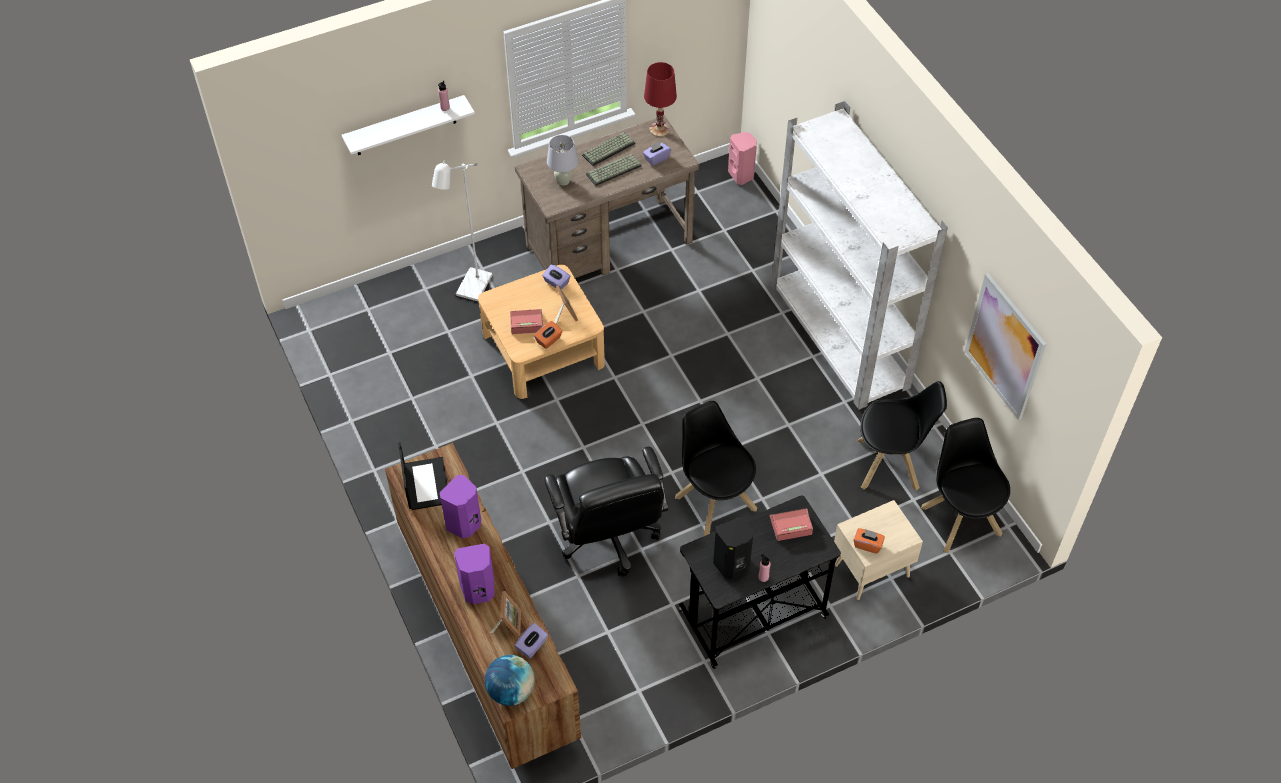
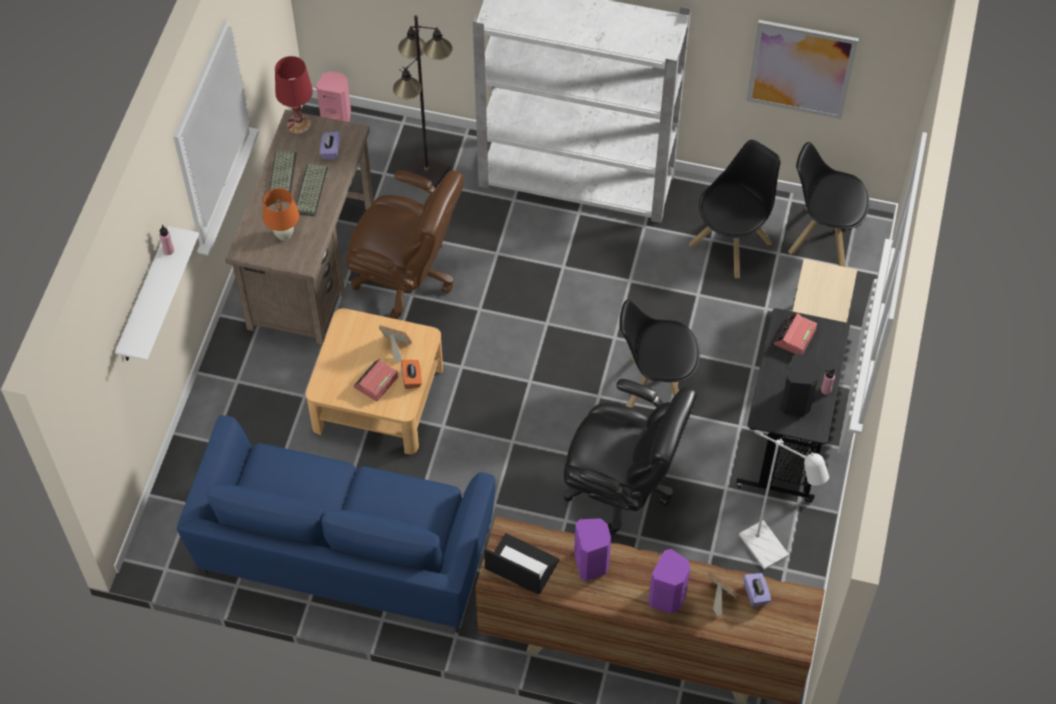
camera: 50 degrees left, 5 degrees up
white floor lamp [432,161,492,301] -> white floor lamp moved to [739,430,829,570]
globe [485,655,535,706] -> none
purple tissue box [542,264,570,290] -> none
white table lamp [547,135,578,186] -> orange table lamp [263,188,299,241]
orange tissue box [854,528,885,554] -> none
none -> blue sofa [177,415,495,633]
none -> brown office chair [346,170,464,319]
none -> black floor lamp [393,15,453,188]

